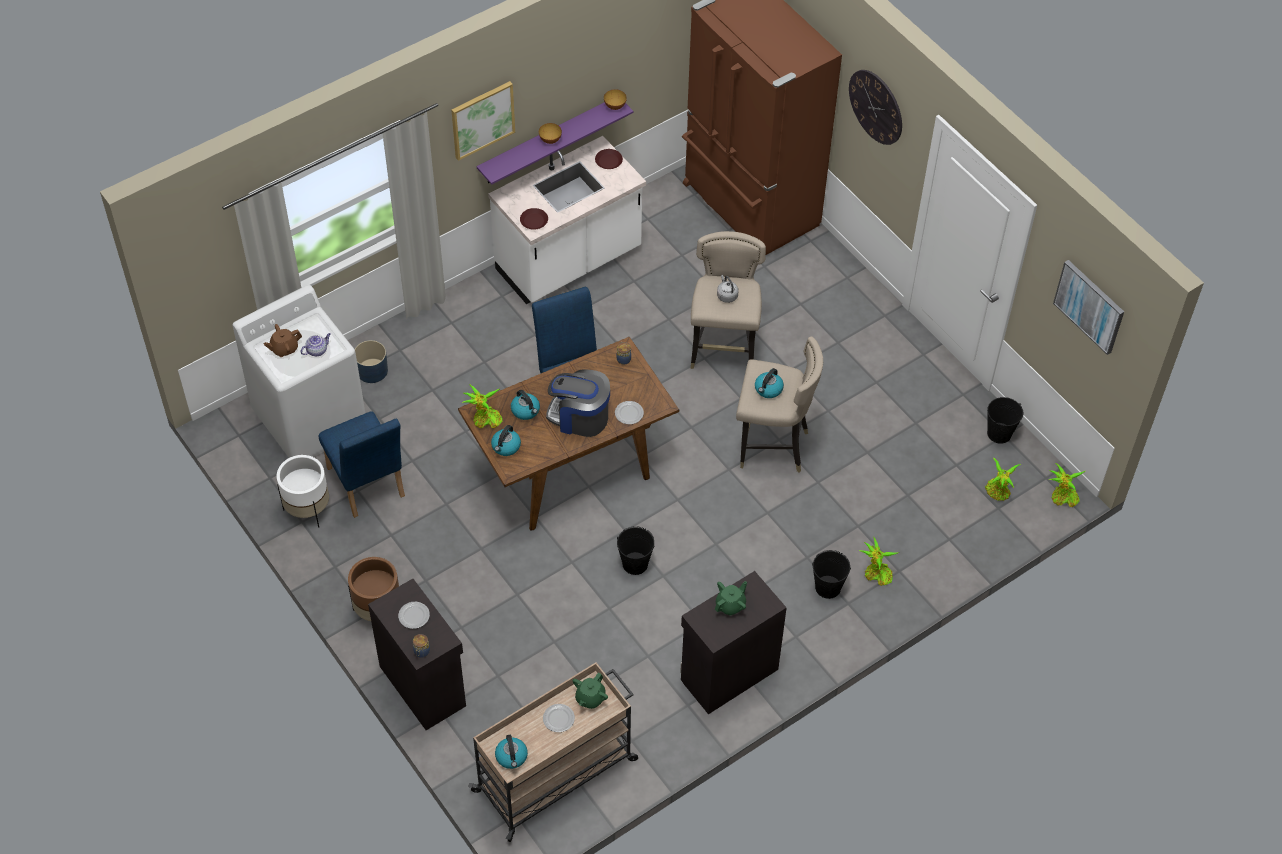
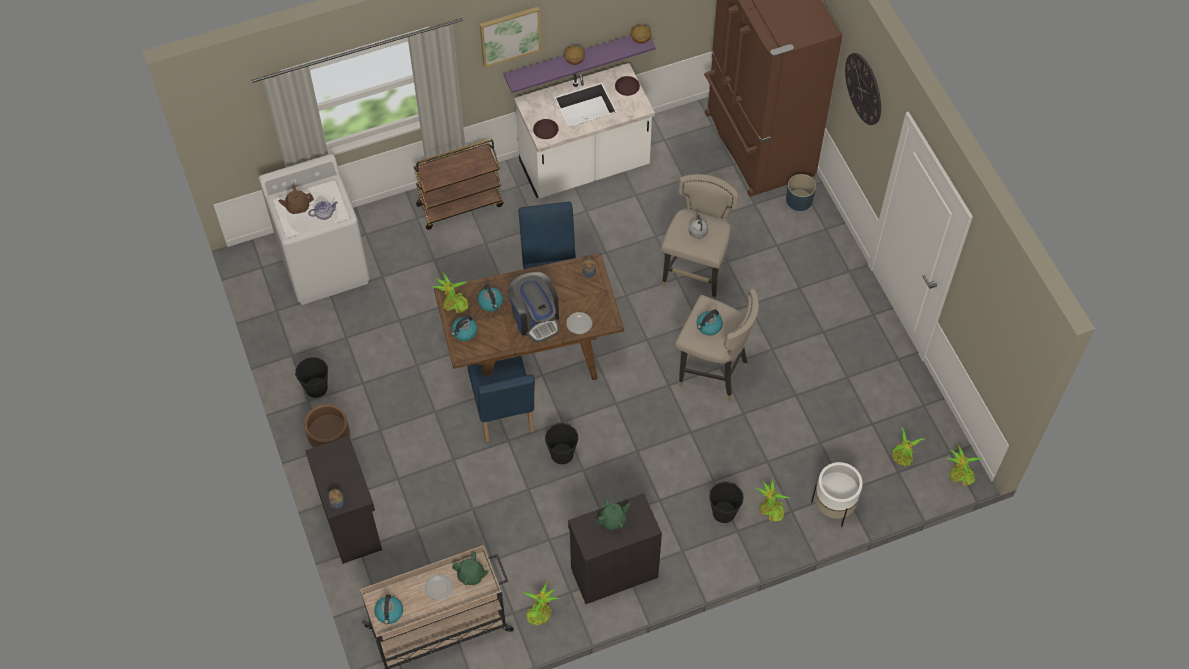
camera: 15 degrees right, 5 degrees up
white planter [277,455,329,527] -> white planter moved to [811,462,863,527]
blue chair [318,412,405,518] -> blue chair moved to [468,356,535,442]
blue planter [355,340,388,383] -> blue planter moved to [786,174,816,211]
plate [398,602,430,629] -> none
coffee machine [546,369,610,437] -> coffee machine turned 150 degrees counterclockwise [507,272,559,343]
green teapot [573,673,608,709] -> green teapot turned 120 degrees counterclockwise [452,552,489,585]
black bucket [987,397,1023,444] -> black bucket moved to [295,357,328,398]
picture [1053,260,1124,355] -> none
none -> brown cart [414,139,504,230]
none -> potted plant [523,582,558,626]

